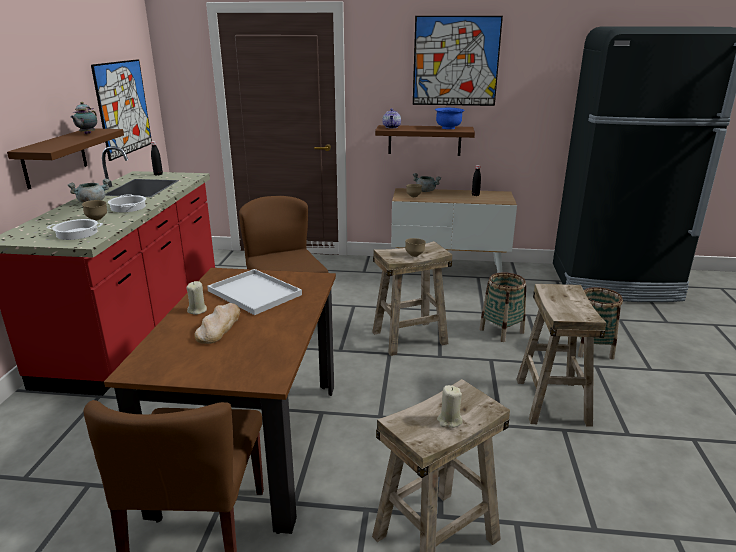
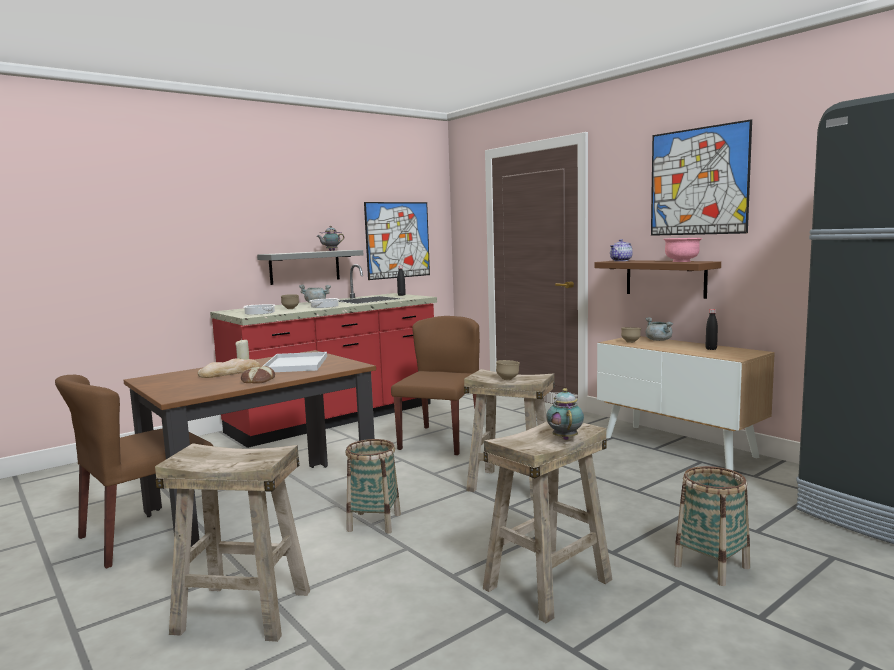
camera: 45 degrees right, 15 degrees down
brown shelf [7,128,124,189] -> grey shelf [257,250,363,285]
blue bowl [435,108,465,129] -> pink bowl [663,238,702,262]
beige candle [437,385,463,428] -> none
basket [479,272,526,342] -> basket moved to [345,439,401,533]
none -> bread [241,366,275,384]
none -> teapot [546,388,584,440]

